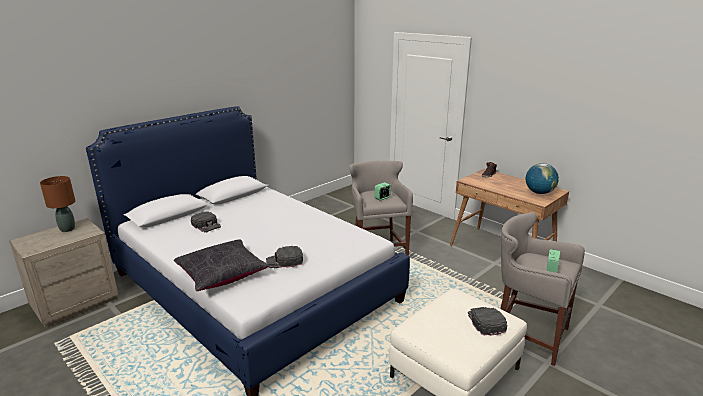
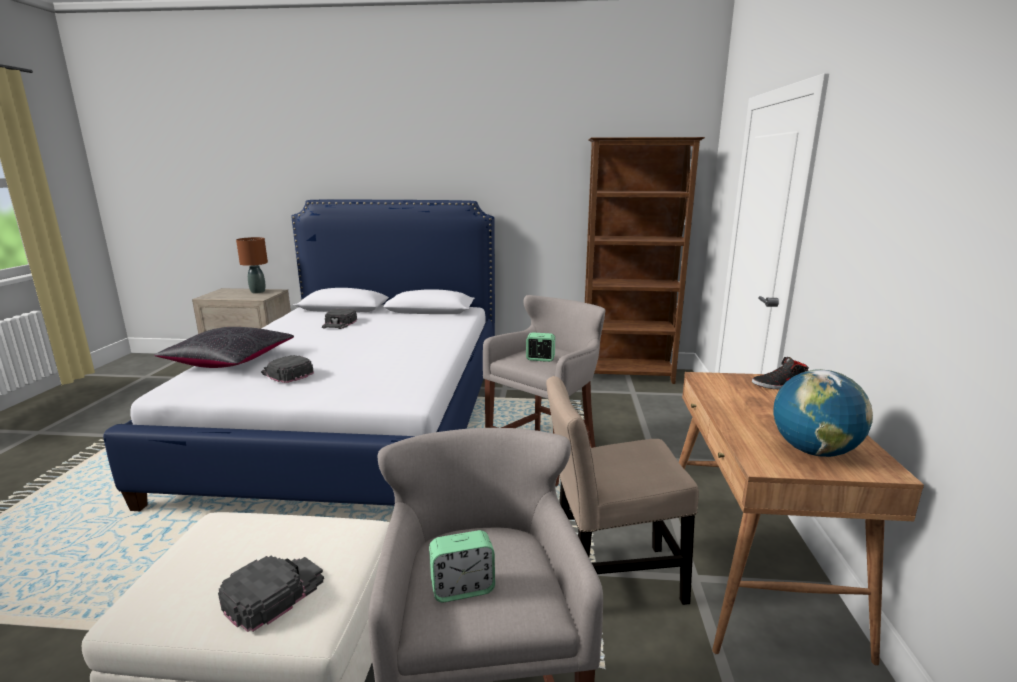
camera: 50 degrees right, 5 degrees down
none -> beige chair [546,376,699,605]
none -> brown bookcase [585,137,705,384]

